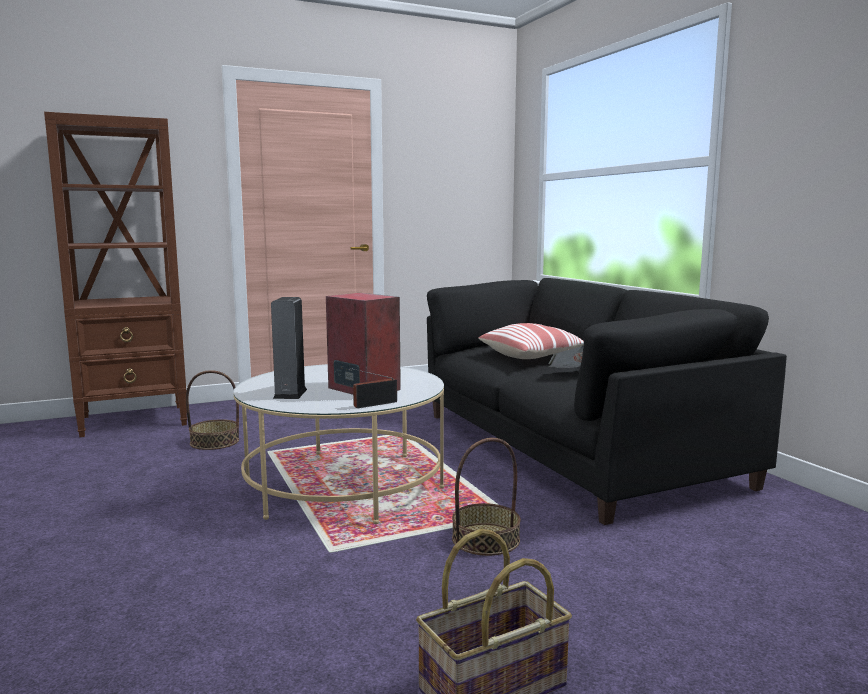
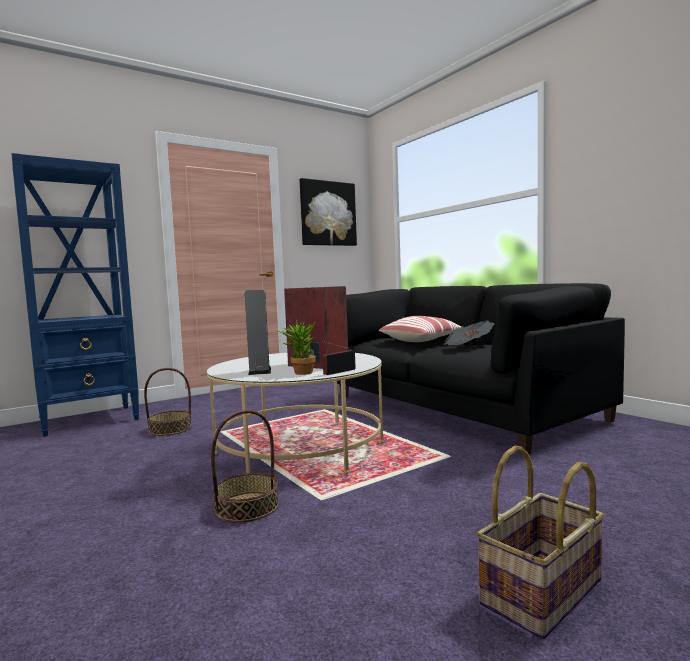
camera: 10 degrees left, 5 degrees down
brown bookcase [44,112,187,437] -> blue bookcase [12,153,140,437]
basket [452,438,521,556] -> basket moved to [211,410,279,523]
none -> potted plant [276,320,316,375]
none -> picture [300,178,357,246]

